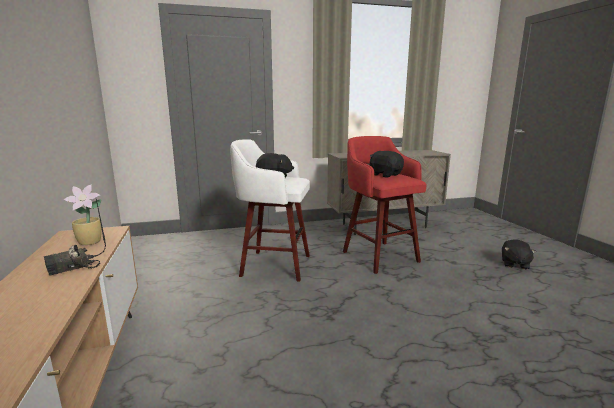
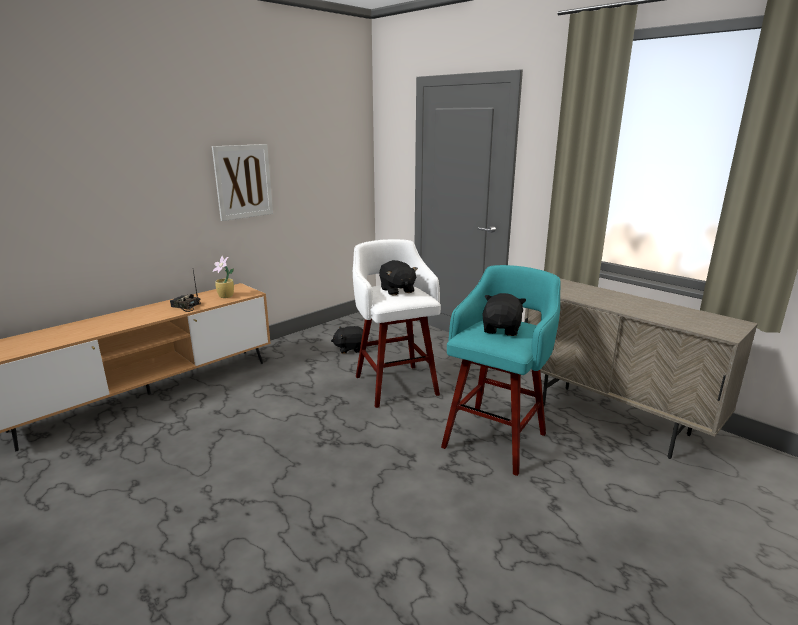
camera: 60 degrees right, 5 degrees up
red stool [343,136,427,274] -> turquoise stool [441,265,560,476]
black plush toy [502,239,537,270] -> black plush toy moved to [331,326,363,354]
none -> picture [212,144,273,221]

